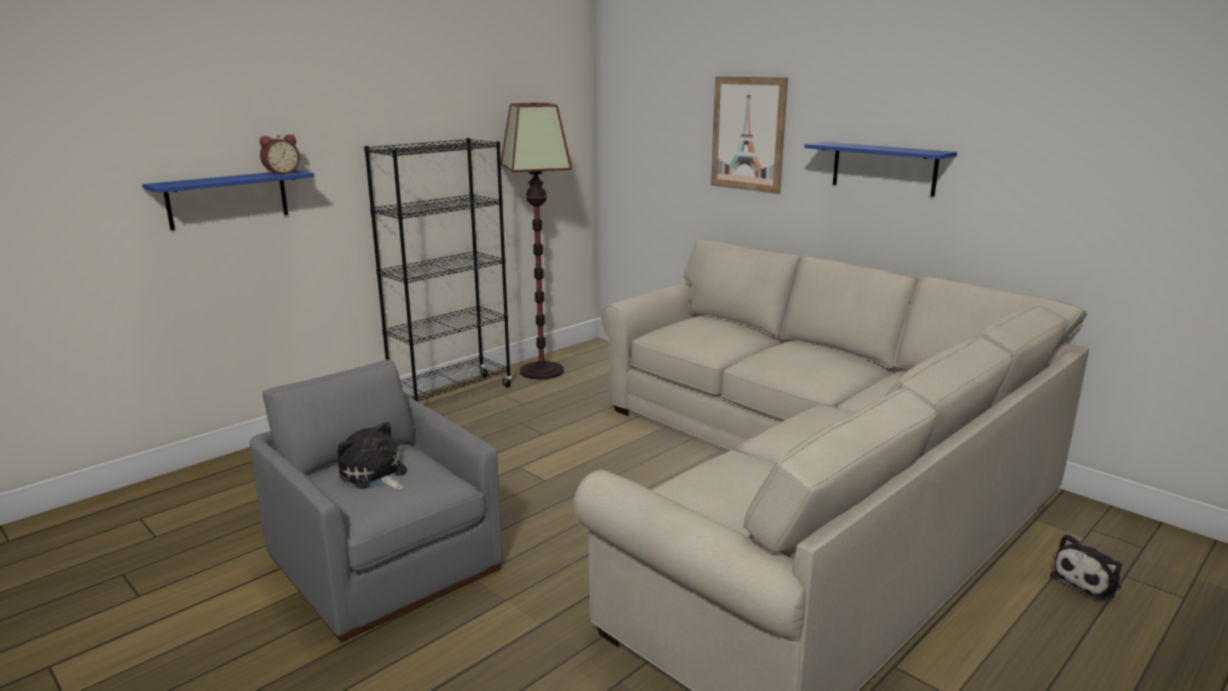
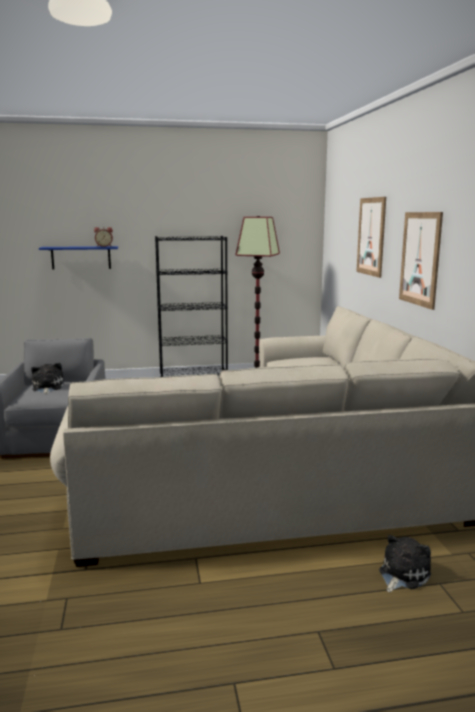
camera: 35 degrees right, 5 degrees down
blue shelf [804,142,957,197] -> picture [399,212,443,310]
plush toy [1050,534,1122,600] -> plush toy turned 135 degrees clockwise [379,535,431,593]

